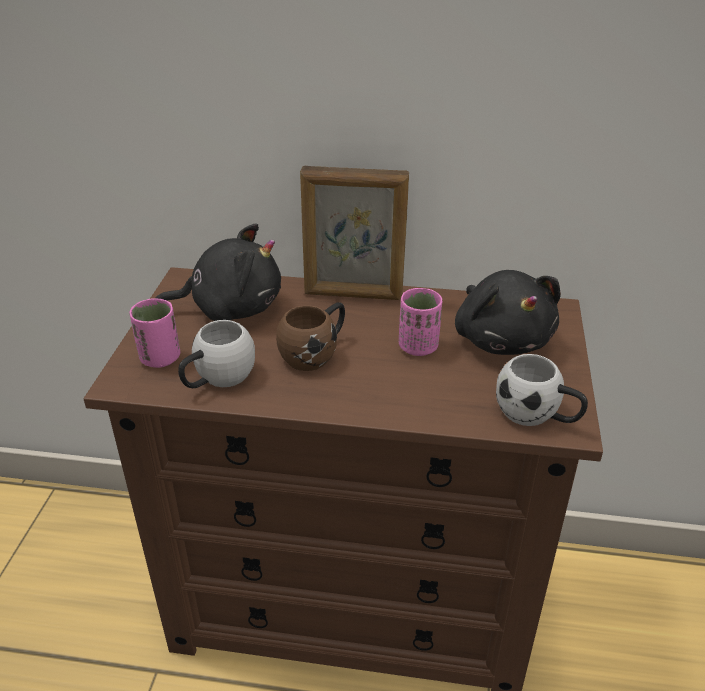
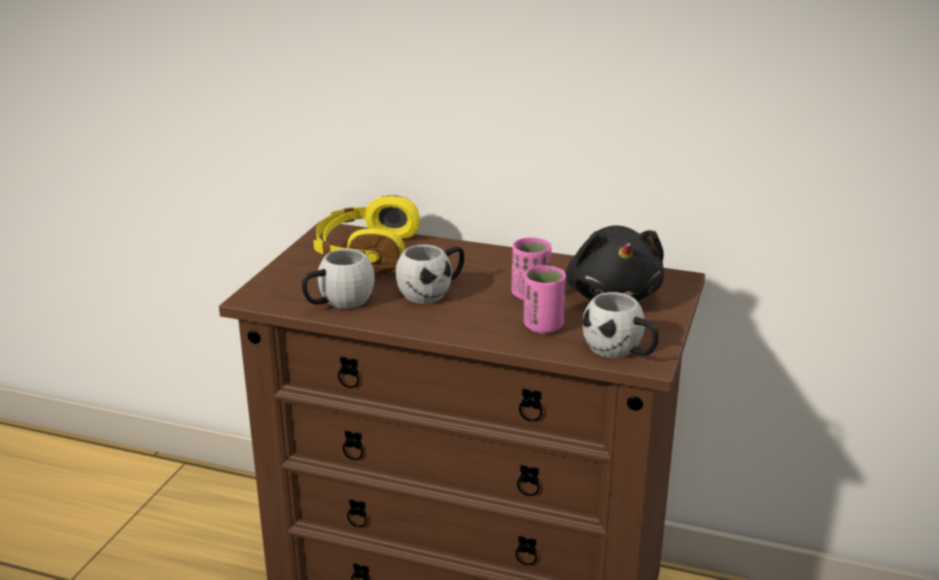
camera: 10 degrees right, 10 degrees down
pink cup [130,298,180,368] -> pink cup moved to [524,266,566,334]
black plush toy [156,223,281,321] -> yellow headphones [313,195,420,276]
brown mug [276,302,345,371] -> white mug [396,244,465,304]
picture frame [300,166,409,300] -> none

